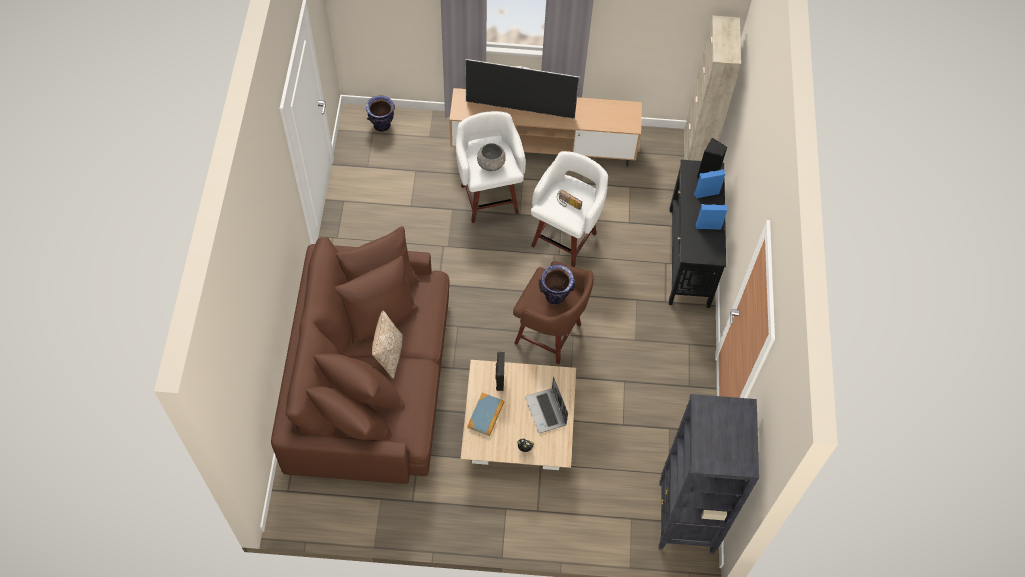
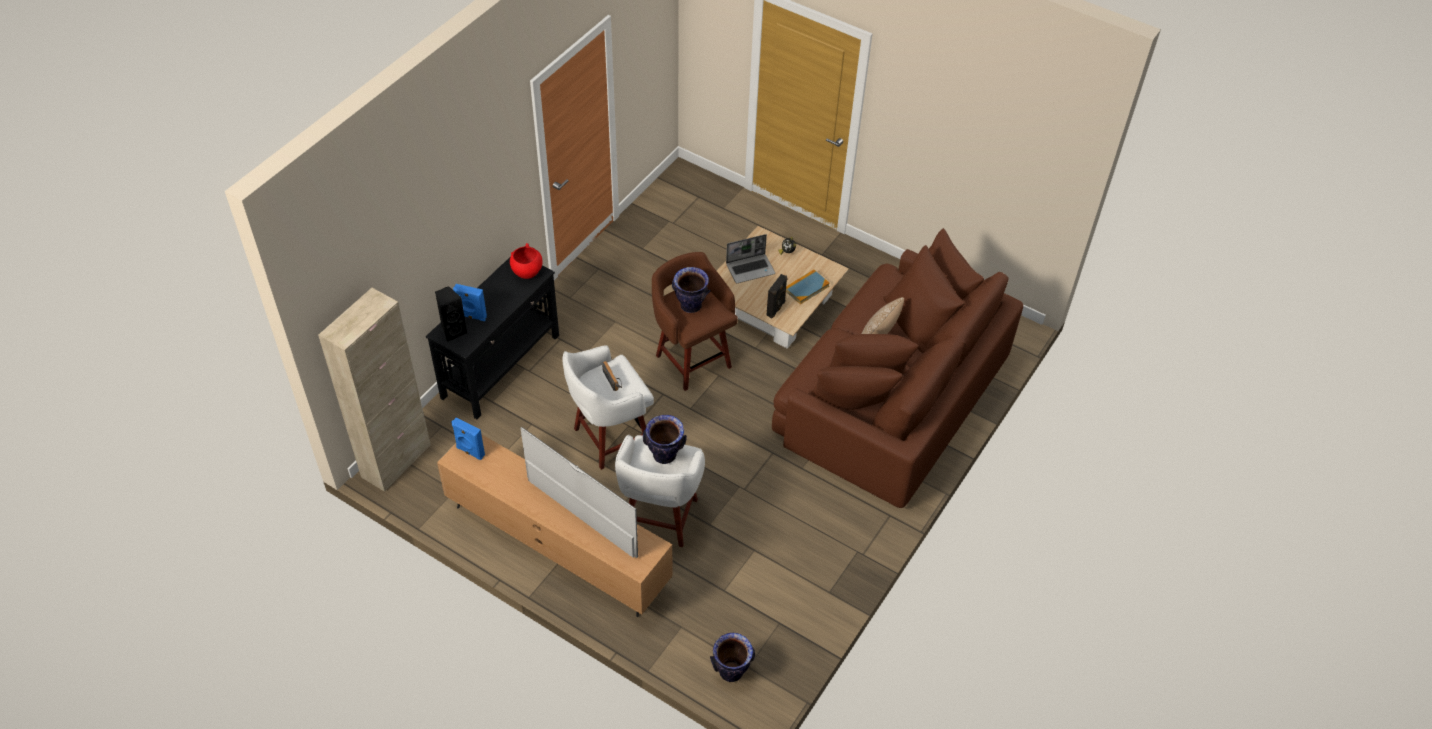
camera: 150 degrees left, 10 degrees down
grey bowl [477,143,506,171] -> vase [643,415,687,464]
laptop [525,377,568,433] -> laptop turned 60 degrees clockwise [726,234,775,283]
black bookcase [659,394,759,554] -> none
blue speaker [696,204,727,230] -> blue speaker moved to [451,417,485,460]
none -> red bowl [510,243,543,279]

